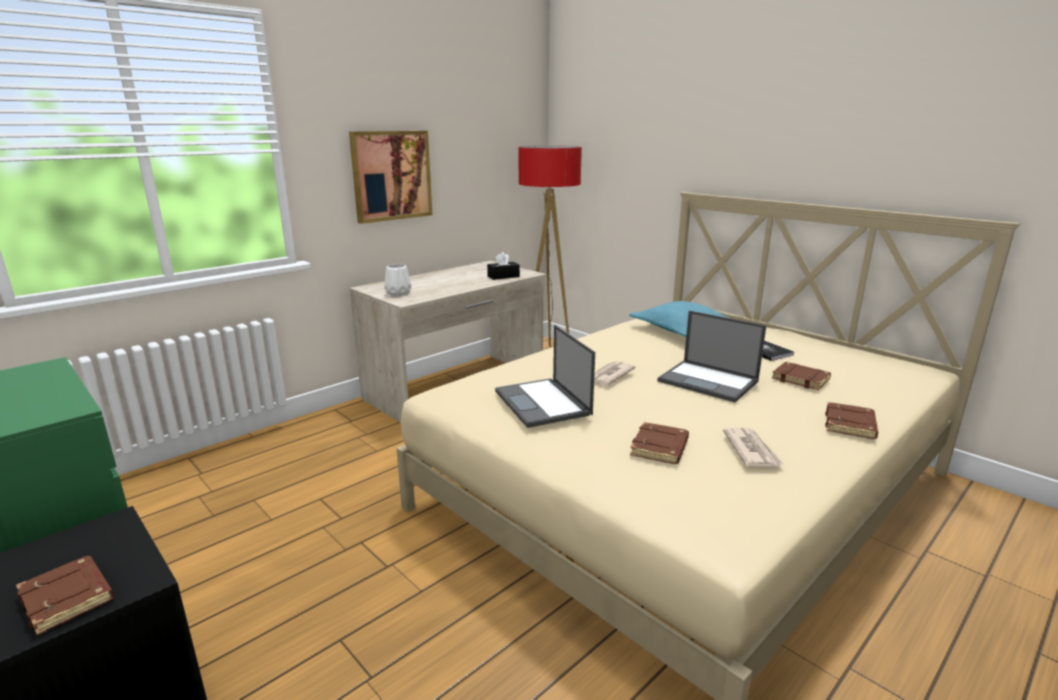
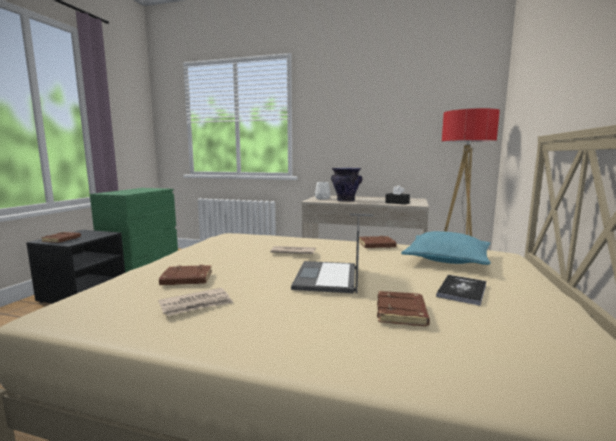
camera: 60 degrees right, 10 degrees down
picture [349,131,432,224] -> none
laptop [495,325,595,428] -> none
brown book [825,402,878,439] -> brown book moved to [359,236,397,248]
none -> vase [331,168,362,202]

